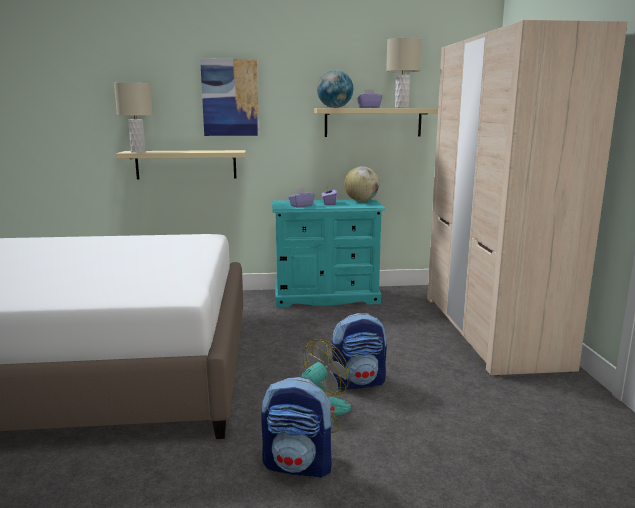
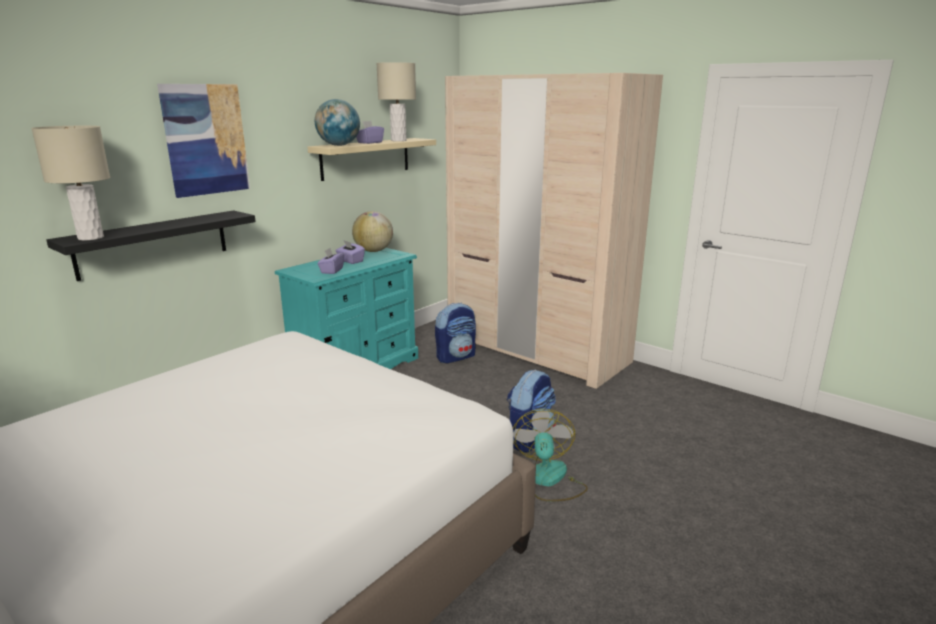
camera: 45 degrees left, 5 degrees up
beige shelf [116,150,246,180] -> black shelf [46,210,256,281]
backpack [261,377,335,478] -> backpack moved to [435,303,476,363]

